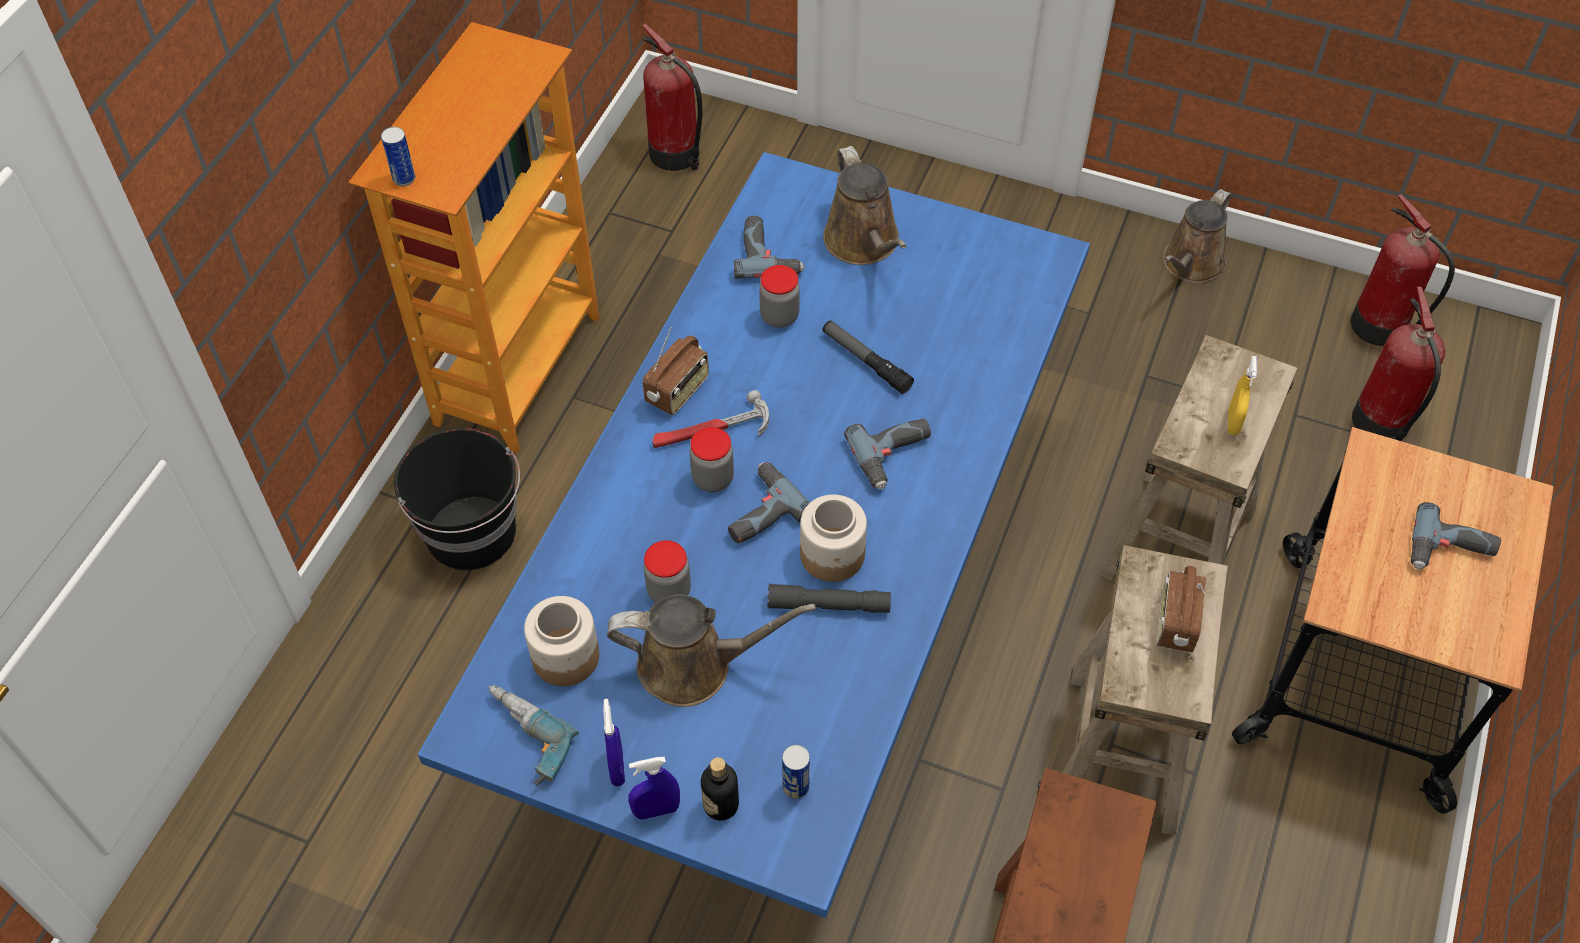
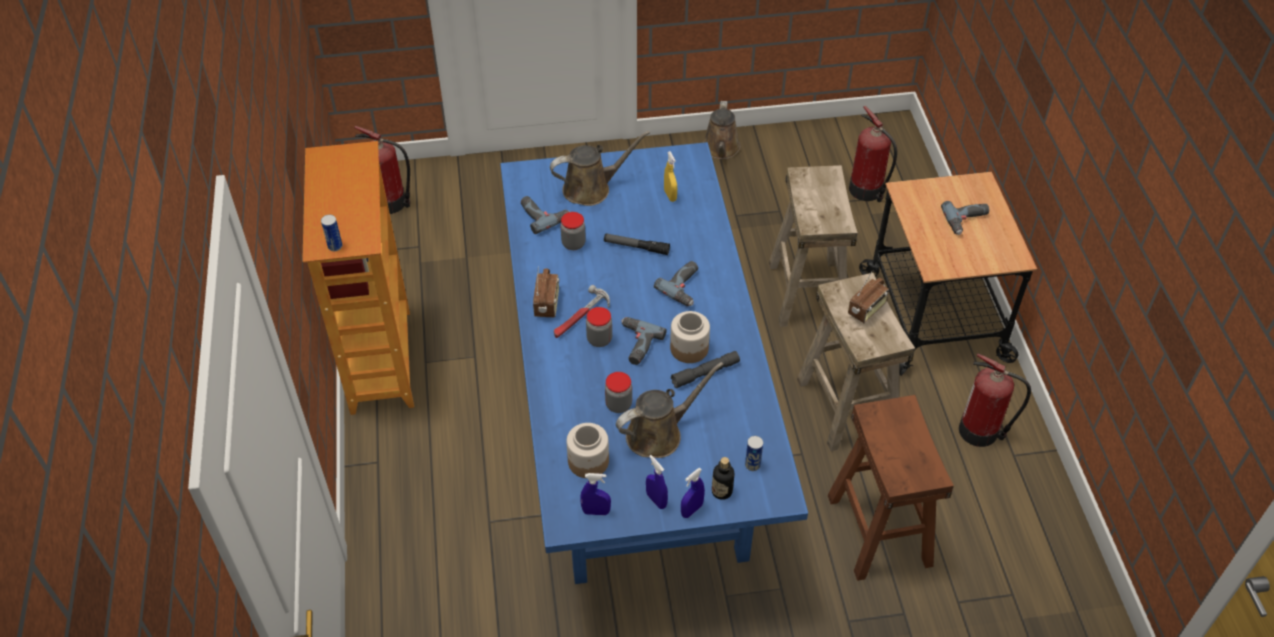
camera: 30 degrees left, 5 degrees down
black bucket [394,428,520,570] -> none
power drill [488,685,579,786] -> blue spray bottle [580,473,611,515]
brown watering can [823,146,907,265] -> brown watering can turned 60 degrees counterclockwise [550,131,650,206]
radio [1157,566,1206,652] -> radio turned 120 degrees counterclockwise [848,271,889,323]
yellow spray bottle [1228,356,1257,435] -> yellow spray bottle moved to [664,151,677,202]
fire extinguisher [1351,194,1455,346] -> fire extinguisher moved to [959,353,1031,447]

